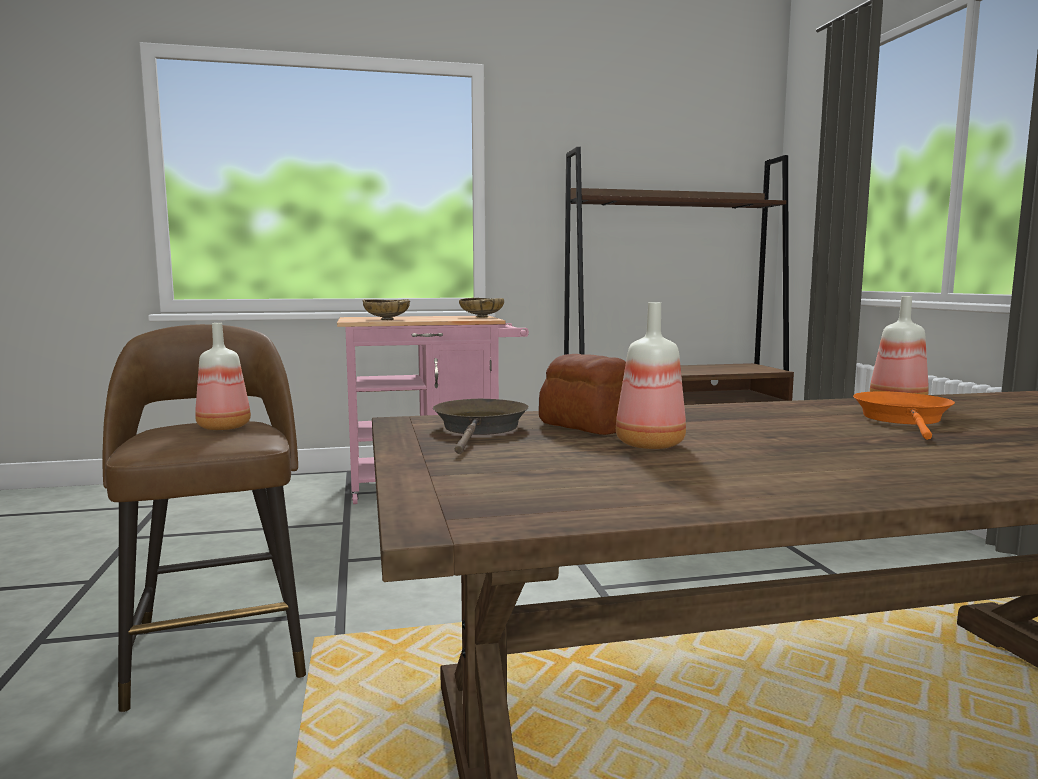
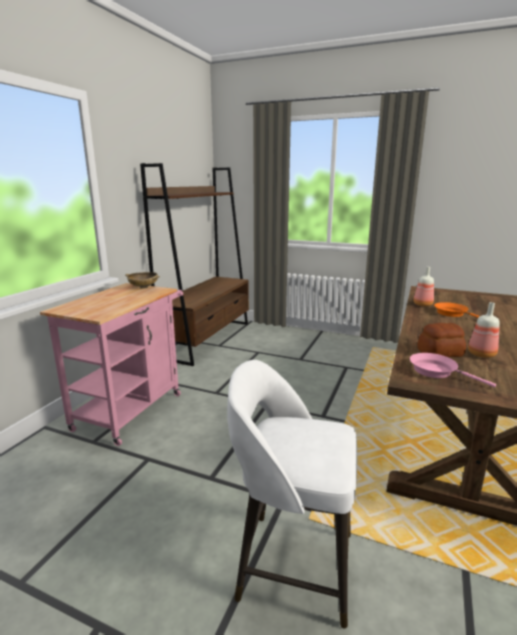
camera: 55 degrees left, 10 degrees up
brown stool [103,324,306,712] -> white stool [227,360,357,628]
bottle [195,323,251,430] -> none
beige bowl [362,299,410,320] -> none
brown frying pan [433,399,529,454] -> pink frying pan [410,353,496,387]

